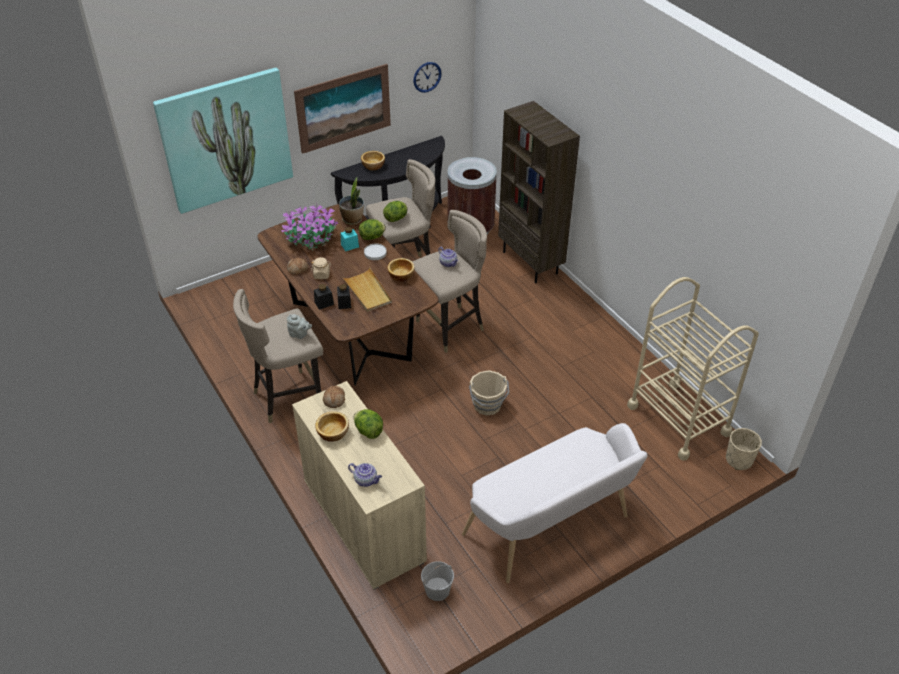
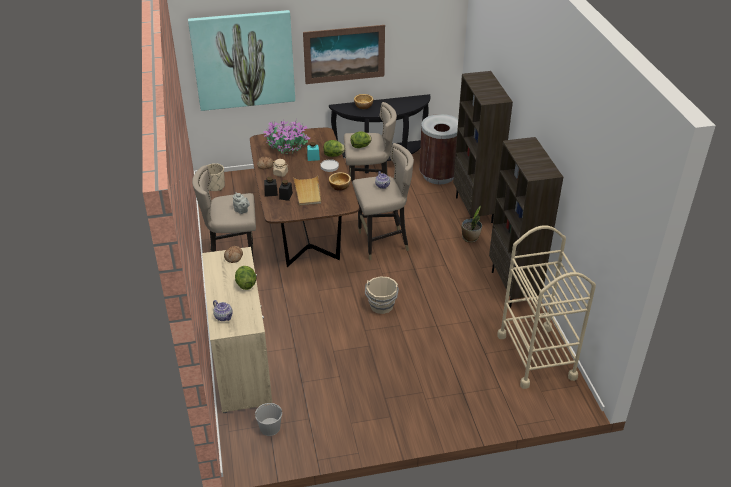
camera: 20 degrees right, 5 degrees down
bowl [315,411,349,442] -> none
potted plant [339,178,364,225] -> potted plant moved to [462,206,482,243]
wall clock [413,62,442,93] -> none
white bench [462,423,648,583] -> none
beige planter [726,428,762,470] -> beige planter moved to [206,163,225,191]
none -> brown bookcase [489,137,563,308]

